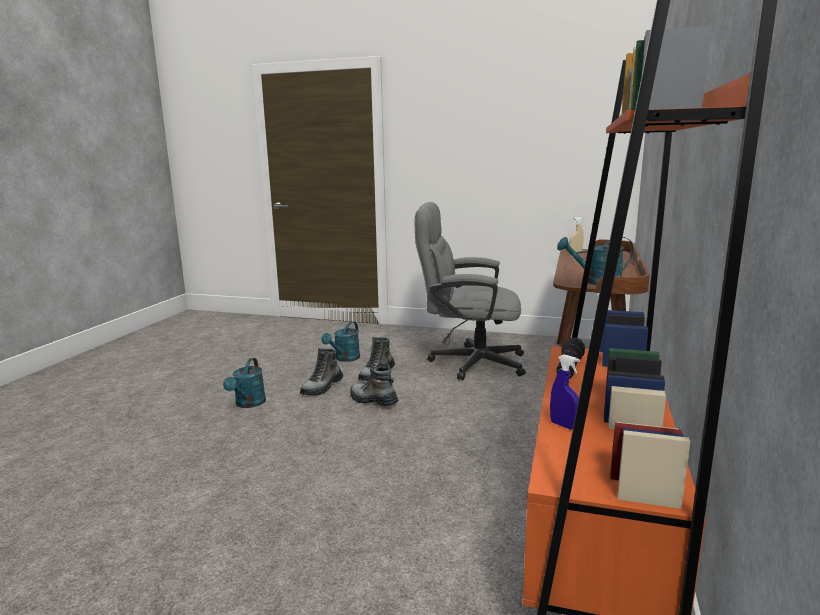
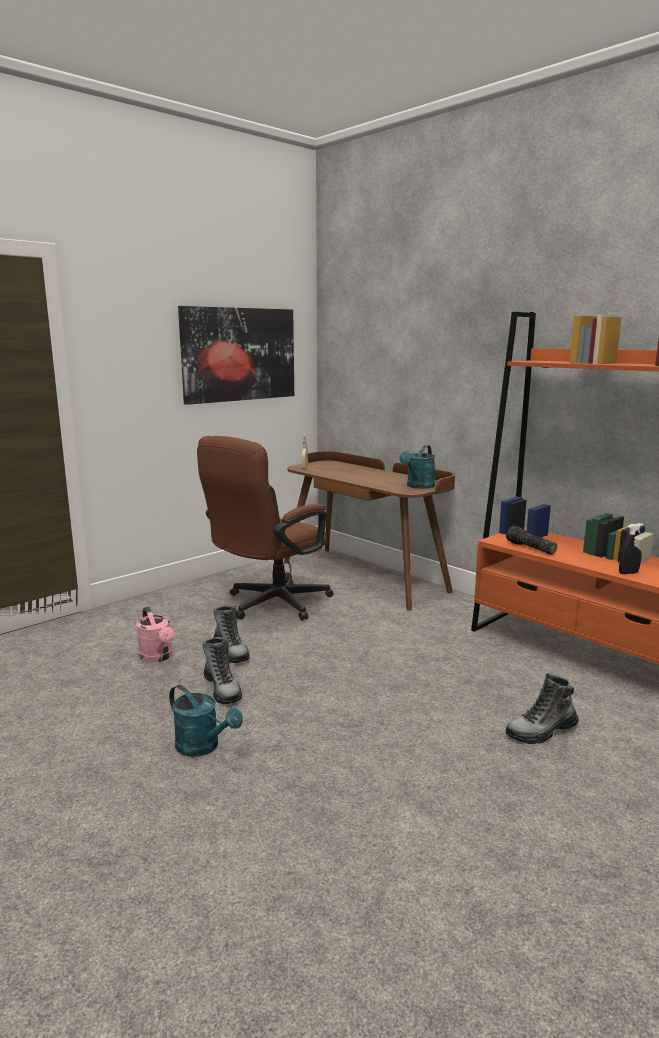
camera: 60 degrees left, 0 degrees up
turquoise watering can [321,322,360,362] -> pink watering can [136,607,175,663]
boot [350,363,399,406] -> boot moved to [505,673,579,744]
grey office chair [414,202,526,380] -> brown office chair [197,436,334,620]
blue spray bottle [550,354,580,430] -> black spray bottle [619,523,643,574]
none -> picture [178,306,294,405]

